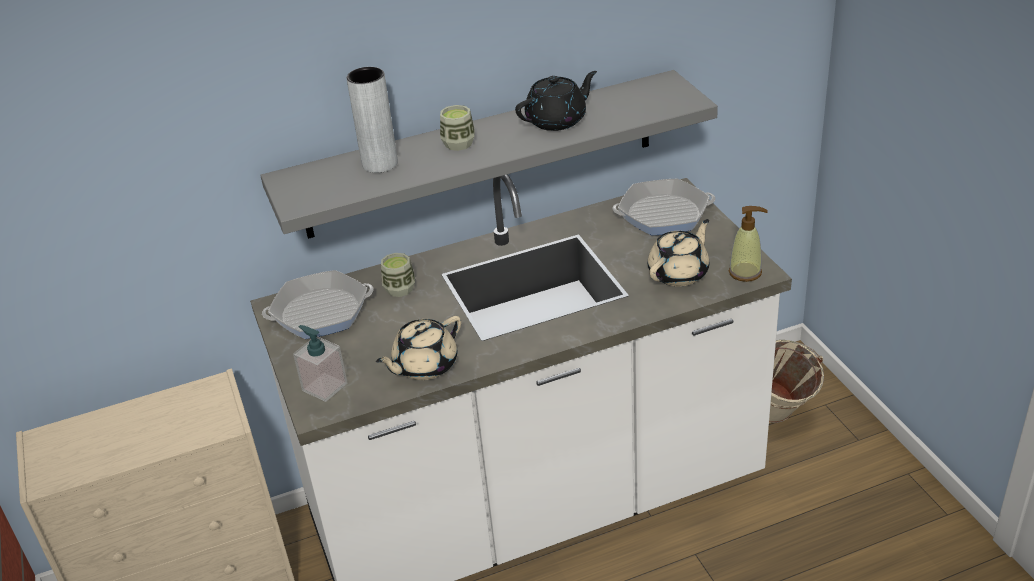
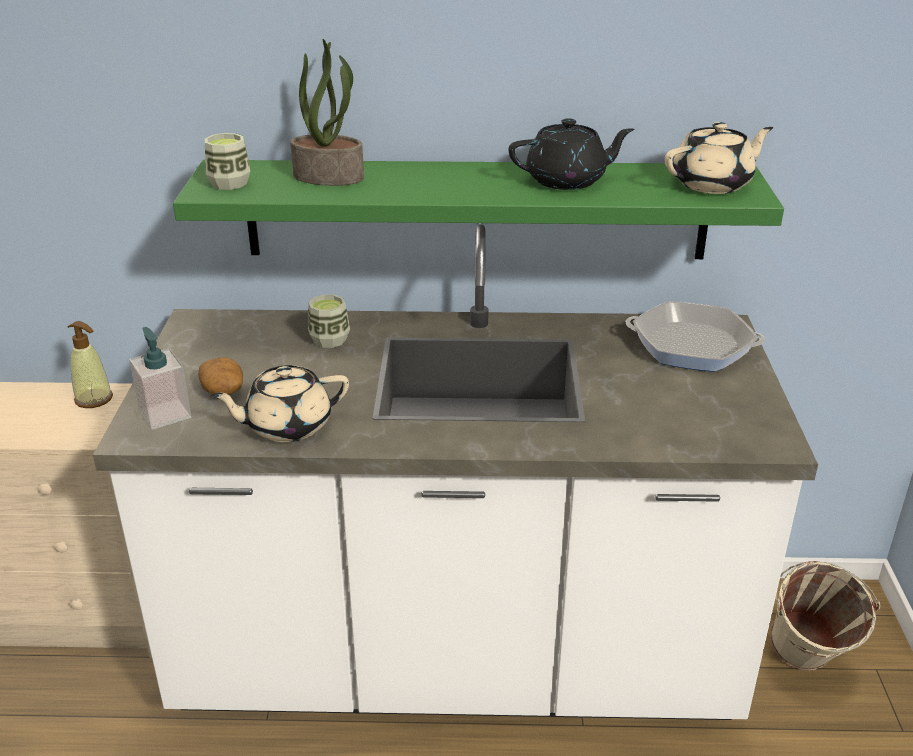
camera: 20 degrees right, 5 degrees down
grey shelf [260,70,718,239] -> green shelf [173,160,784,259]
frying pan [262,270,374,339] -> none
grey vase [346,67,398,173] -> potted plant [290,39,364,186]
cup [440,105,475,151] -> cup moved to [205,133,250,190]
beige teapot [648,219,709,286] -> beige teapot moved to [665,122,773,194]
soap dispenser [729,206,768,282] -> soap dispenser moved to [67,321,113,408]
none -> potato [198,357,243,395]

